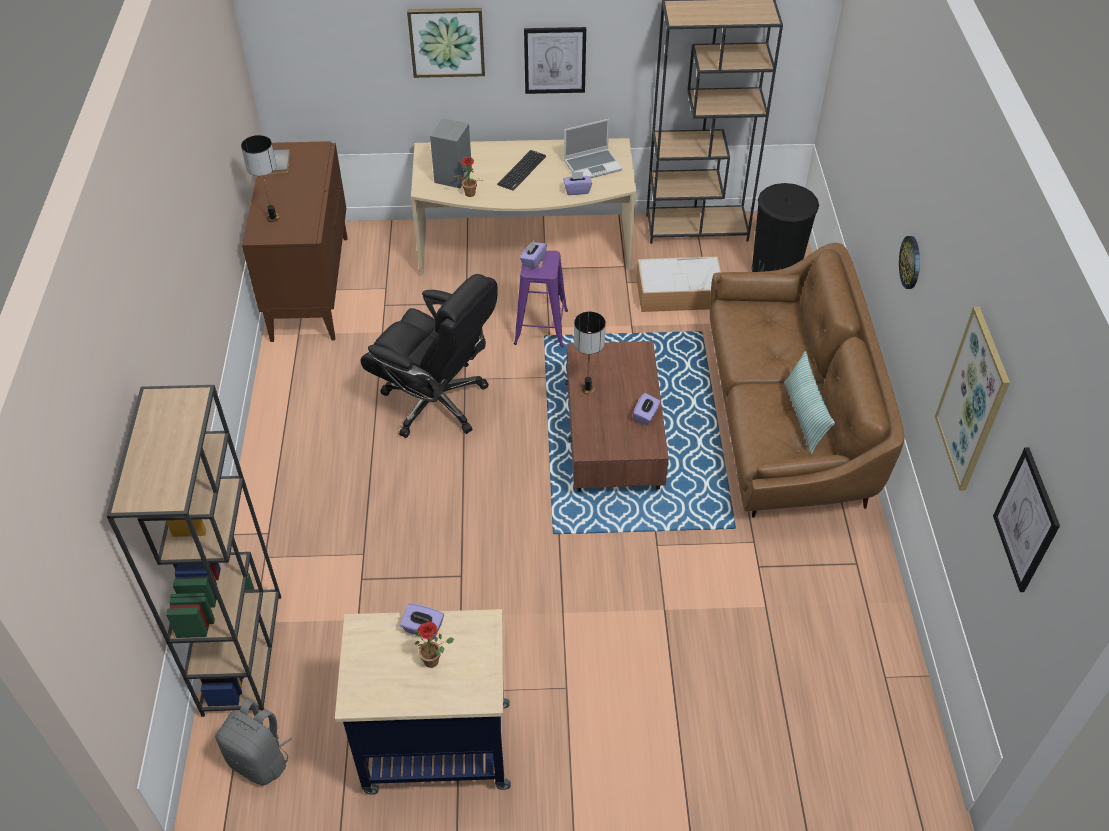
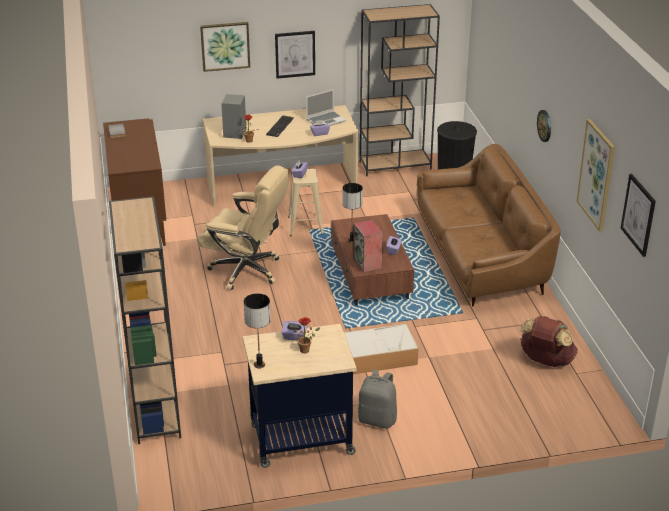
camera: 10 degrees left, 15 degrees down
grey backpack [215,699,292,785] -> grey backpack moved to [358,369,397,429]
table lamp [241,135,279,222] -> table lamp moved to [244,293,271,369]
black office chair [361,274,498,438] -> beige office chair [198,166,289,291]
purple stool [514,251,568,347] -> beige stool [288,169,324,236]
storage box [636,256,721,312] -> storage box moved to [344,323,419,374]
pillow [784,351,835,454] -> none
none -> speaker [353,219,383,273]
none -> brown backpack [520,316,577,367]

